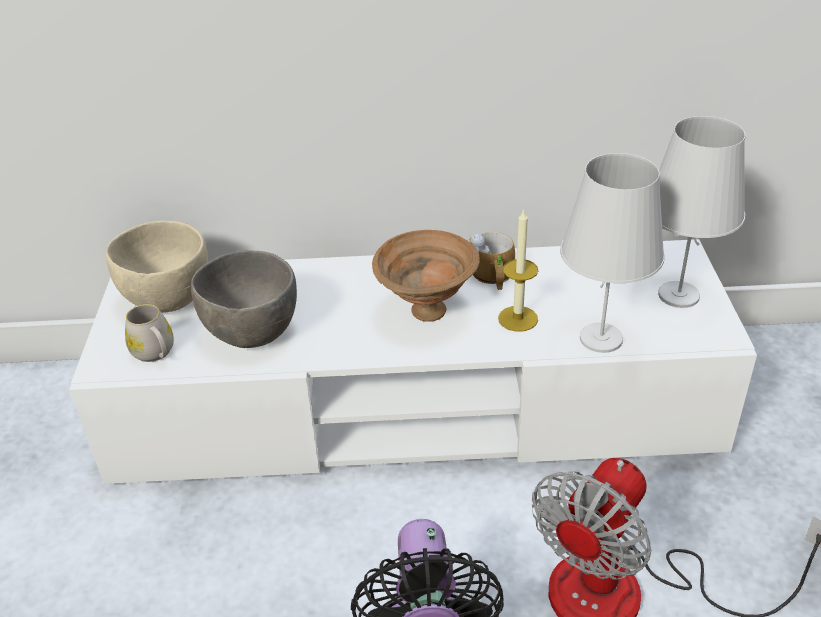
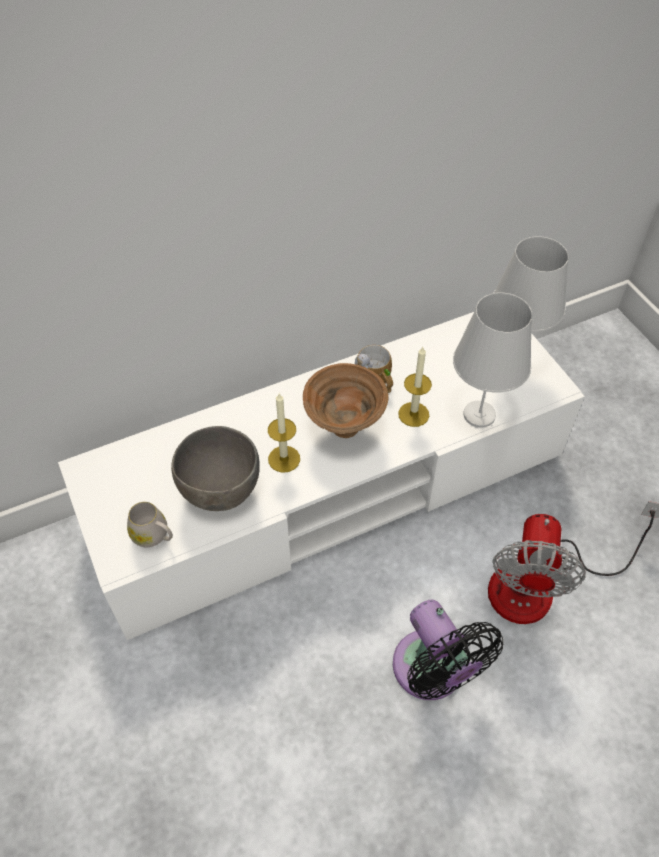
camera: 25 degrees left, 15 degrees up
beige bowl [106,221,208,313] -> none
none -> candle [268,393,300,473]

